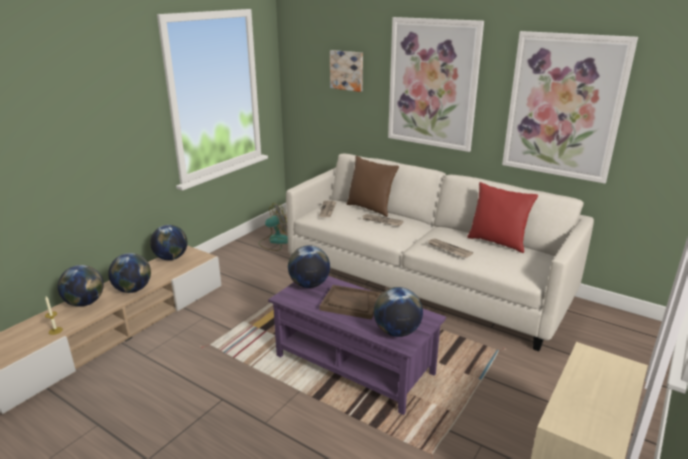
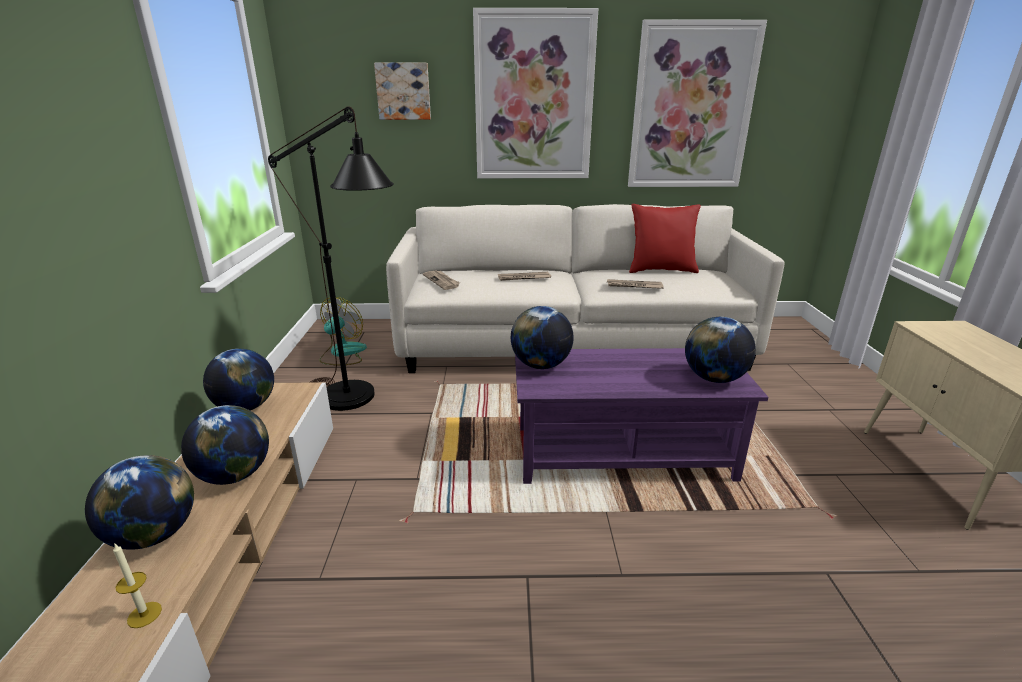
camera: 35 degrees left, 0 degrees up
brown tray [319,285,382,319] -> none
brown pillow [347,156,399,217] -> none
none -> black floor lamp [268,106,394,411]

